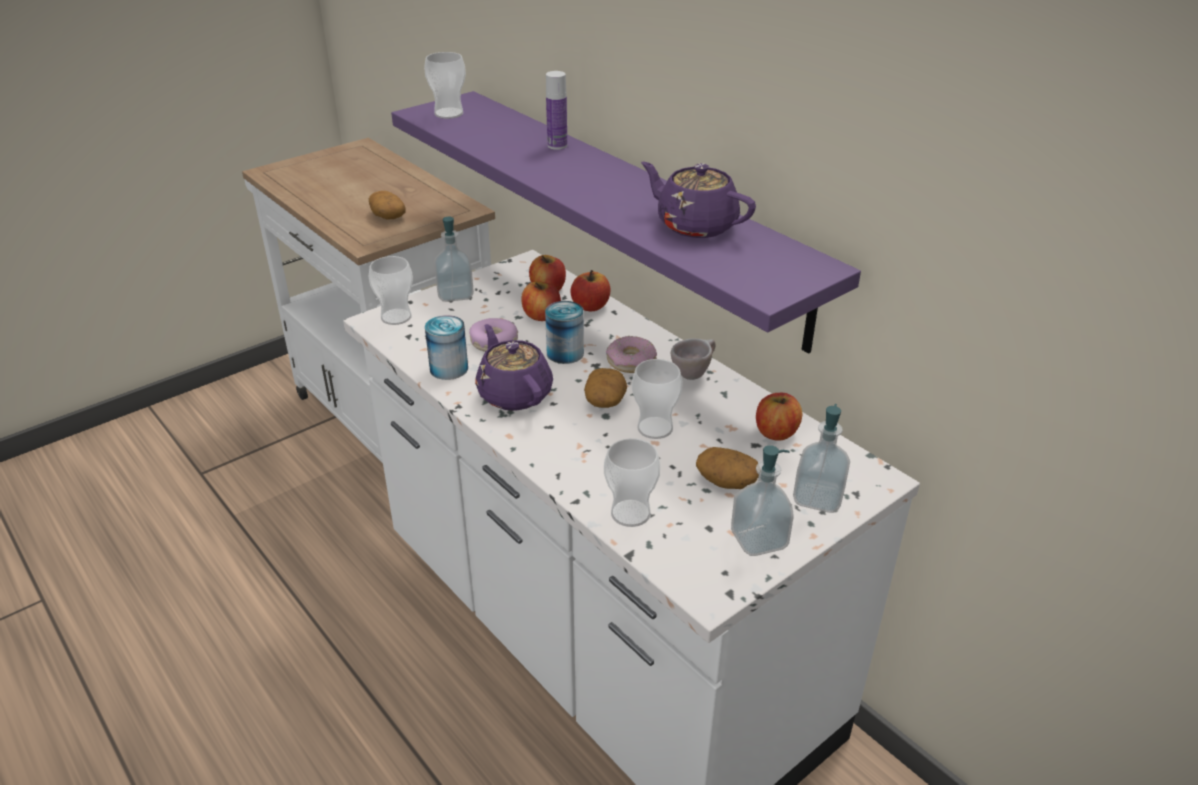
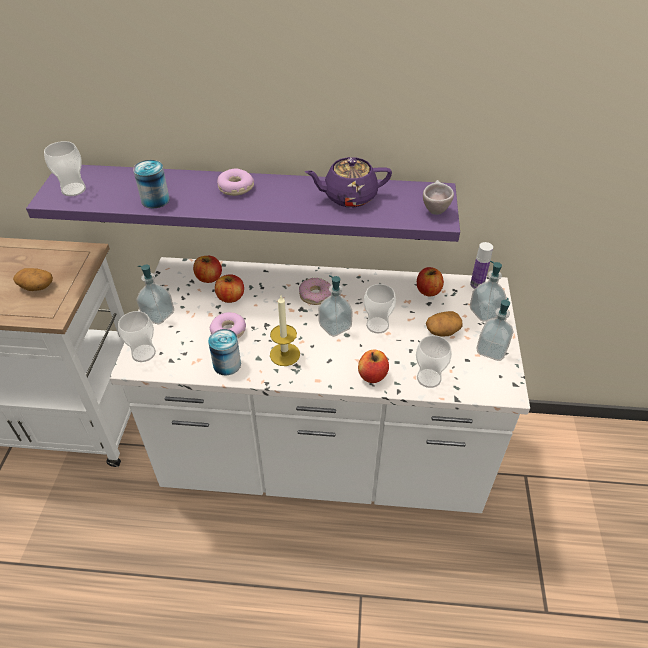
camera: 45 degrees left, 10 degrees up
purple teapot [475,324,553,411] -> candle [270,296,300,366]
can [545,301,584,364] -> can moved to [133,160,170,208]
bottle [546,71,567,150] -> bottle moved to [470,242,493,289]
apple [570,270,610,311] -> apple moved to [358,350,389,383]
potato [584,368,627,408] -> soap dispenser [318,275,353,337]
beige cup [671,338,716,380] -> beige cup moved to [423,180,454,215]
none -> donut [217,169,254,196]

